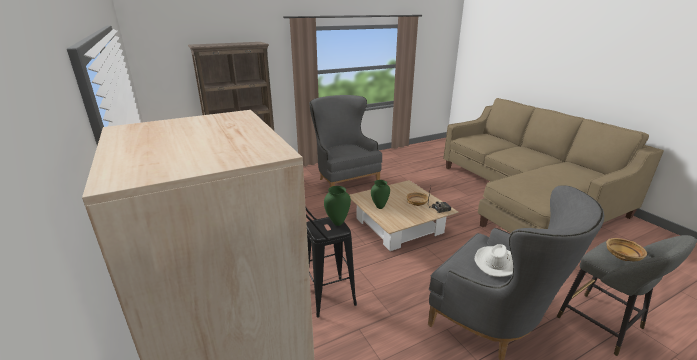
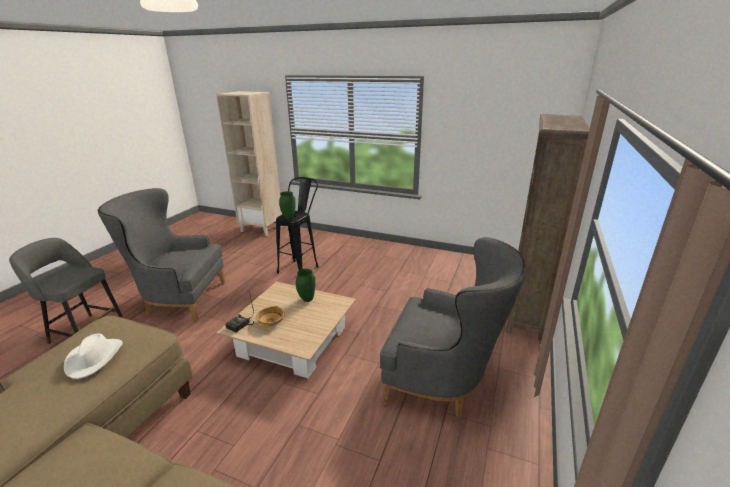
camera: 140 degrees right, 0 degrees up
white hat [475,244,513,277] -> white hat moved to [64,333,123,379]
beige bowl [606,238,647,261] -> none

